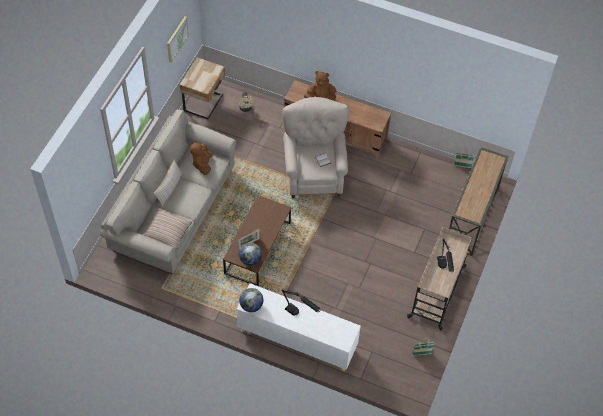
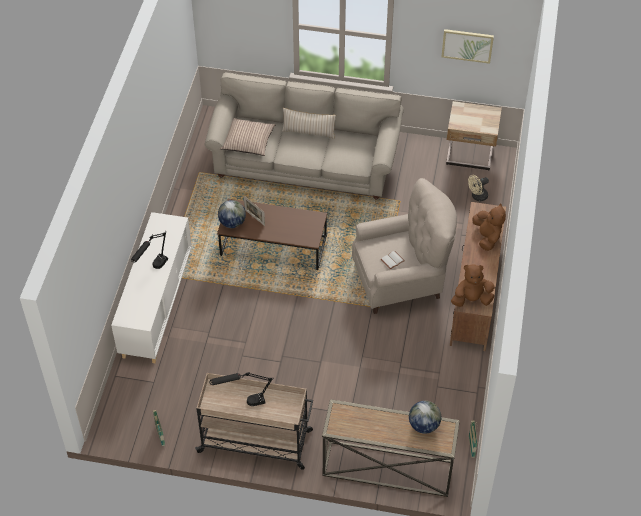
camera: 80 degrees right, 5 degrees down
brown plush toy [190,140,213,175] -> brown plush toy moved to [451,264,495,307]
globe [239,288,264,312] -> globe moved to [409,401,441,434]

